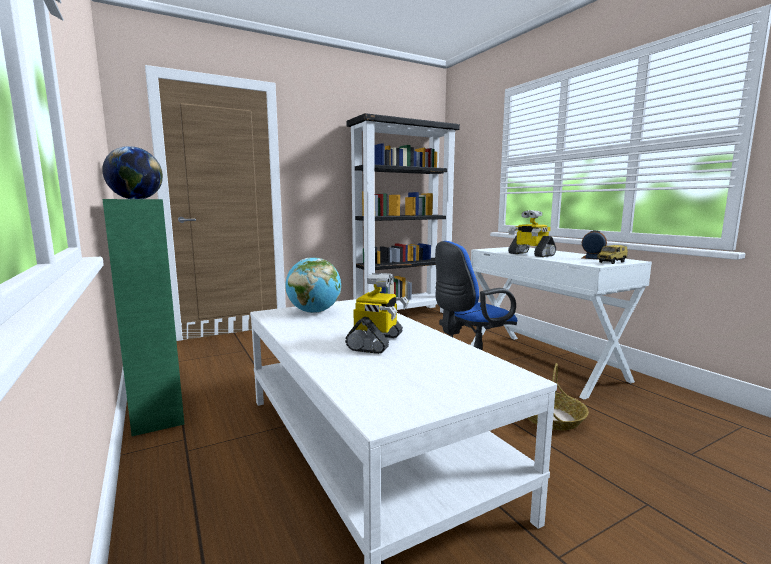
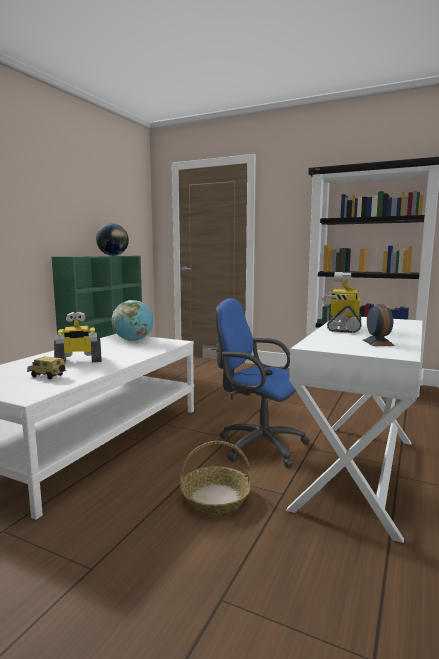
camera: 55 degrees right, 0 degrees up
toy car [597,245,628,264] -> toy car moved to [27,356,66,380]

